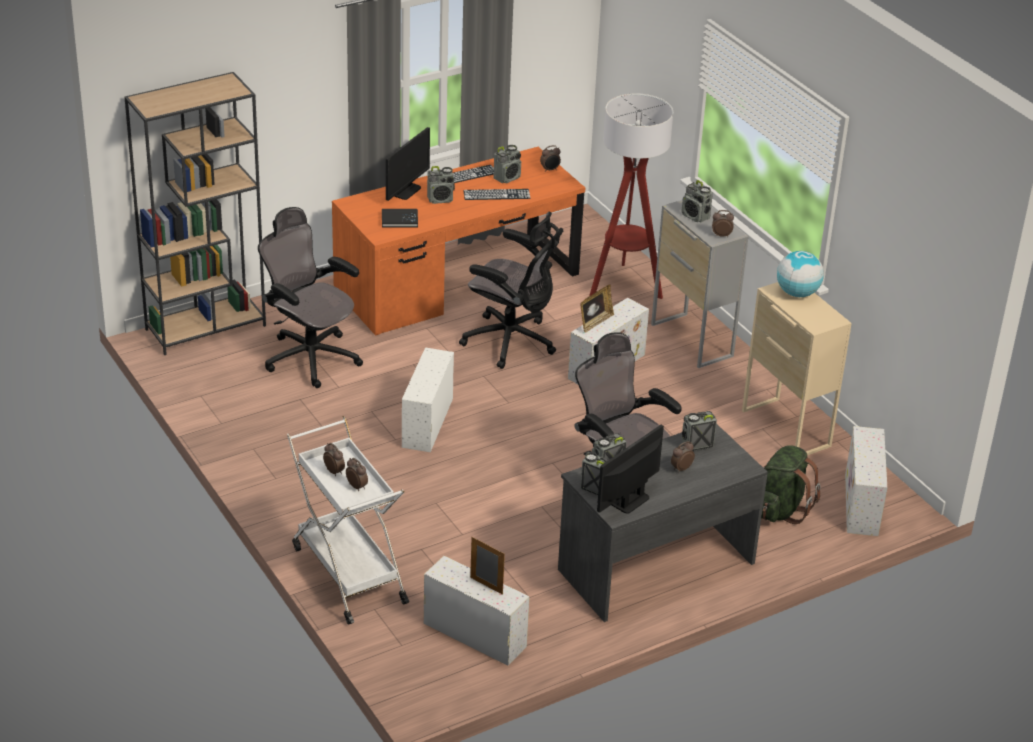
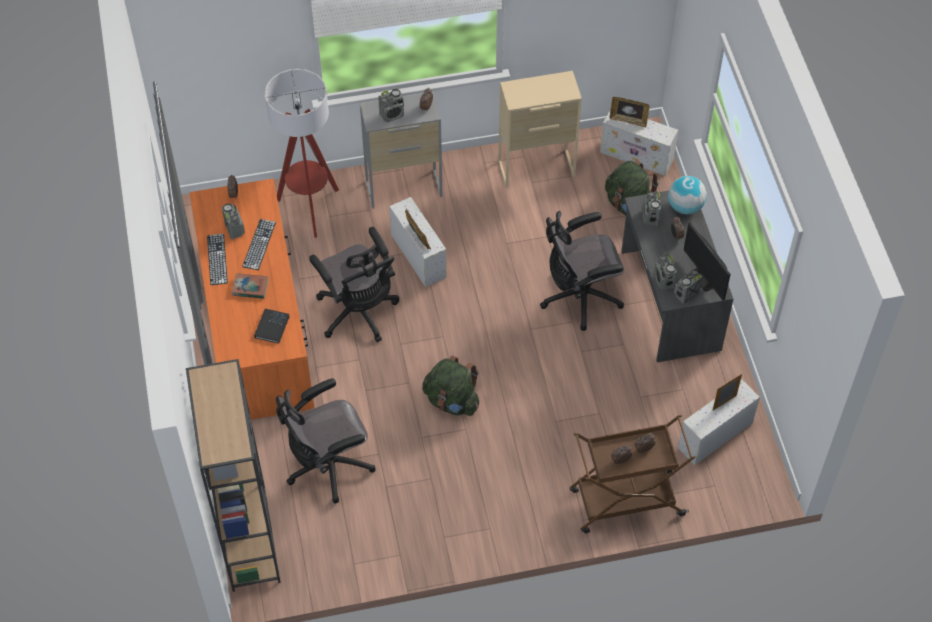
camera: 70 degrees left, 20 degrees up
white cart [287,416,410,625] -> brown cart [570,415,696,533]
monitor [386,127,430,201] -> none
white storage box [402,348,454,452] -> green backpack [422,356,479,416]
radio [427,166,455,204] -> book [231,273,269,299]
office chair [459,212,563,369] -> office chair turned 105 degrees clockwise [309,227,399,342]
globe [777,251,824,297] -> globe moved to [668,176,707,214]
none -> picture frame [610,97,650,128]

